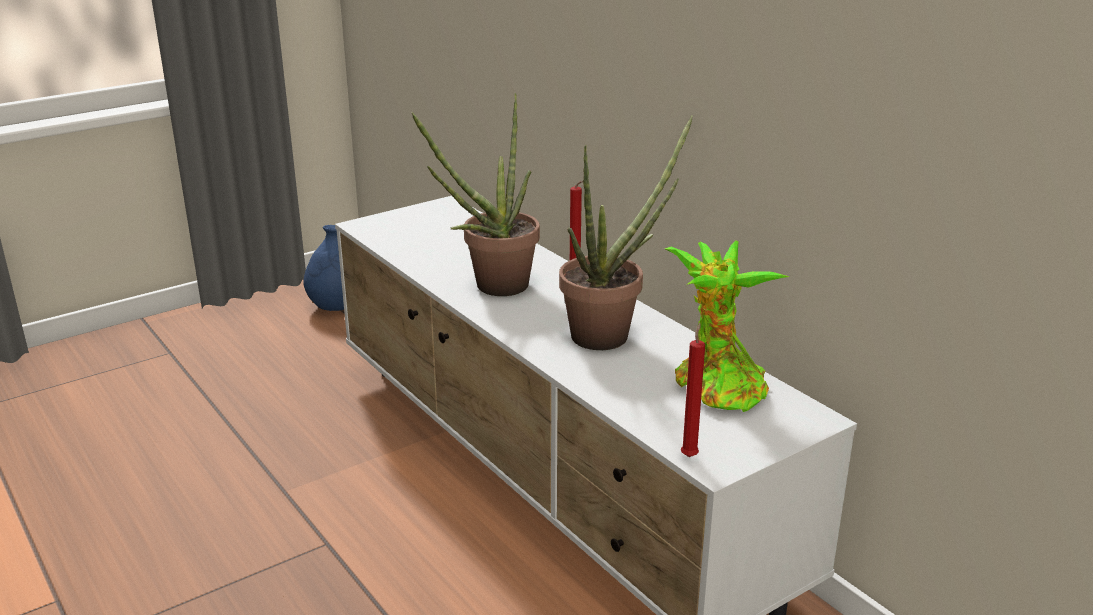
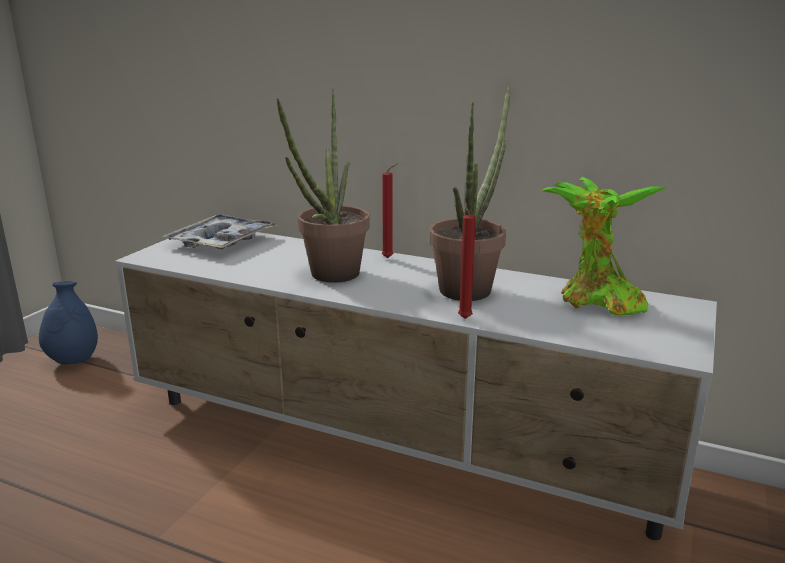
camera: 30 degrees left, 5 degrees down
red candle [681,323,705,457] -> red candle moved to [458,201,476,319]
none -> tray [163,214,276,250]

